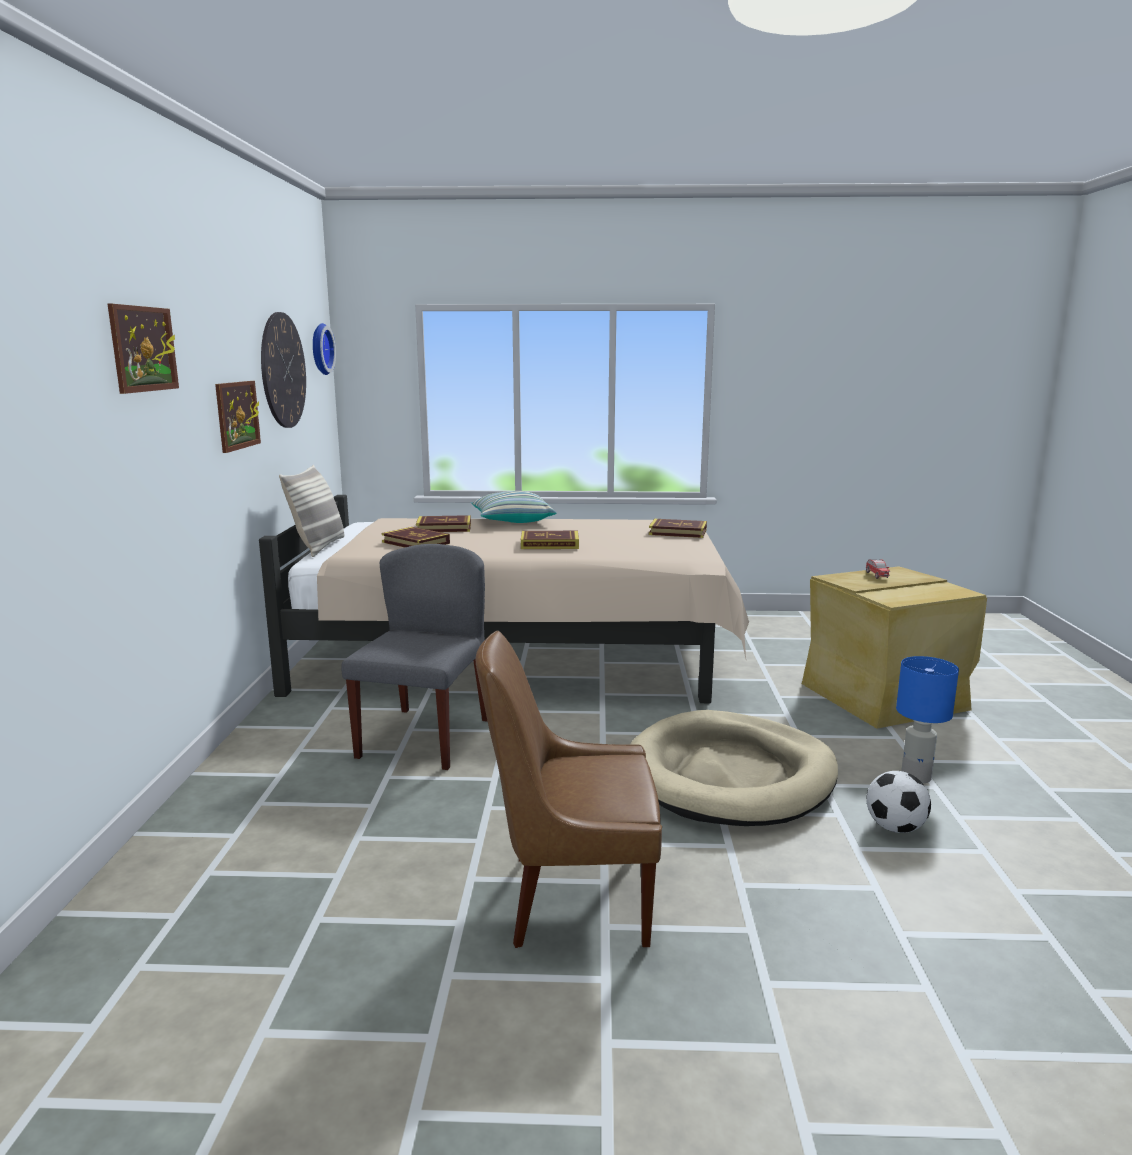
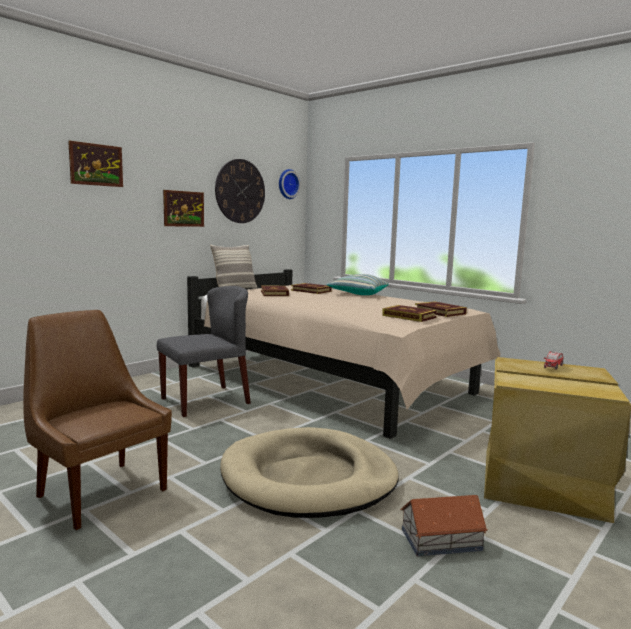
camera: 40 degrees right, 5 degrees down
book [521,531,579,549] -> book moved to [382,305,437,322]
football [866,771,931,833] -> none
blue table lamp [896,656,959,783] -> toy house [400,495,488,556]

